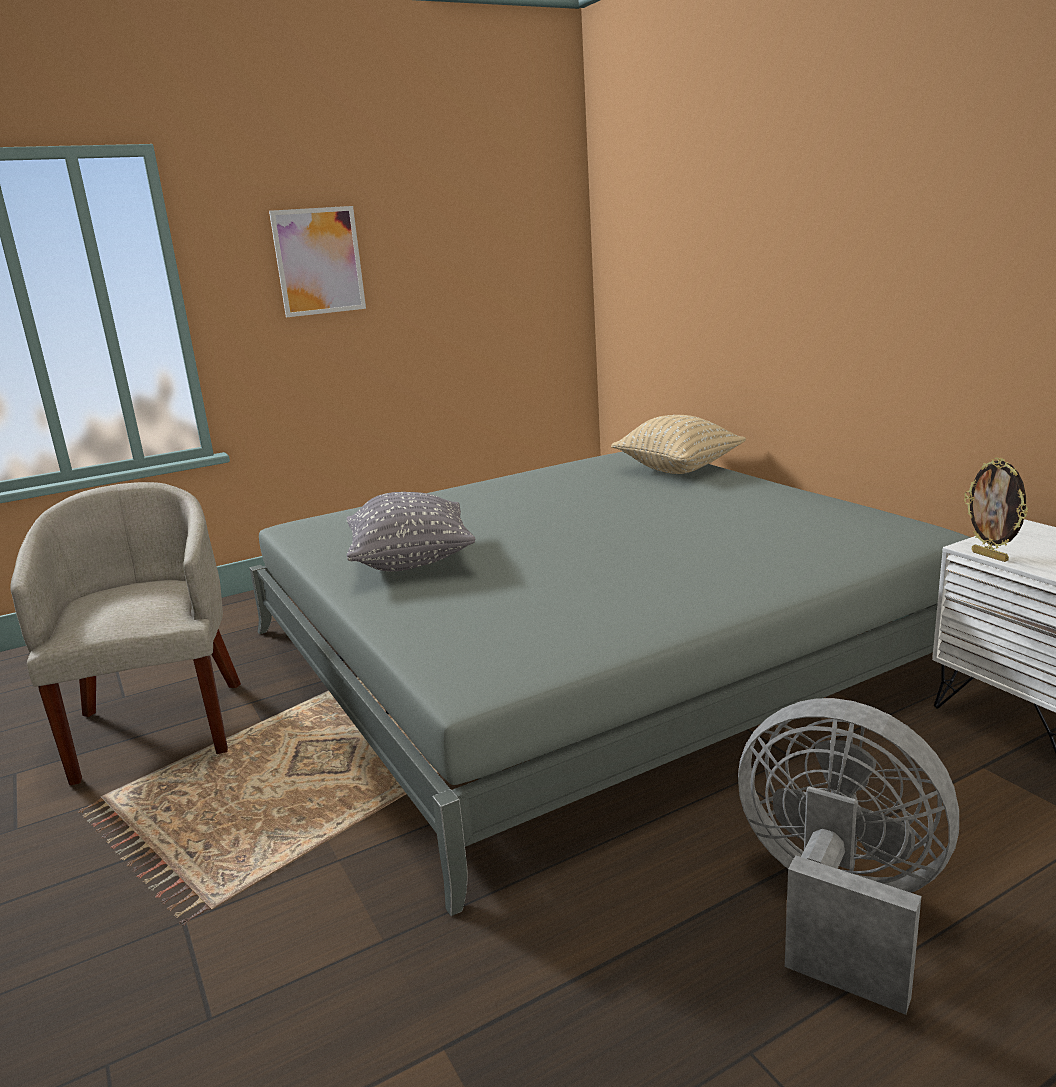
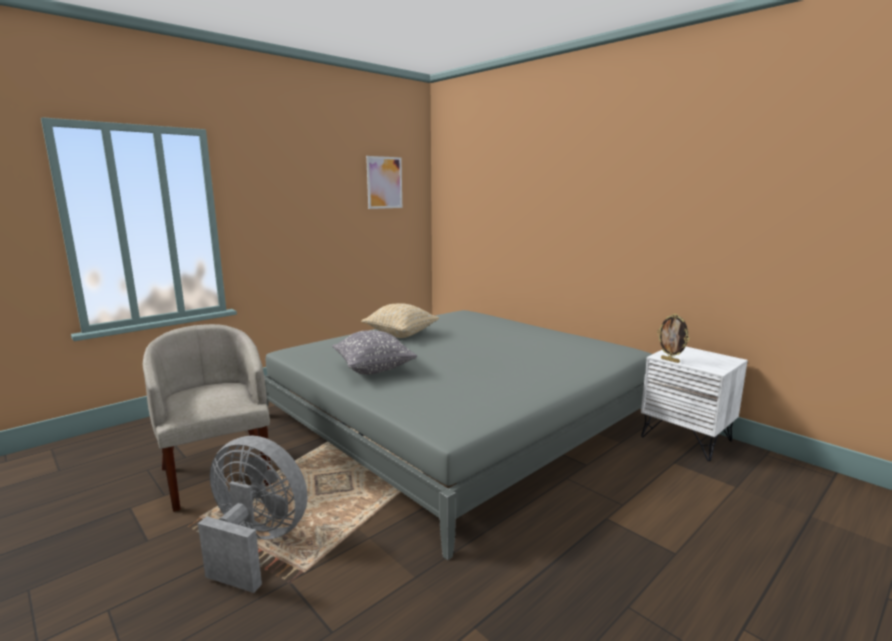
camera: 15 degrees left, 5 degrees down
picture [269,206,366,317] -> picture moved to [366,156,402,209]
beige pillow [611,415,746,474] -> beige pillow moved to [361,303,439,338]
grey fan [738,698,959,1015] -> grey fan moved to [198,436,307,593]

